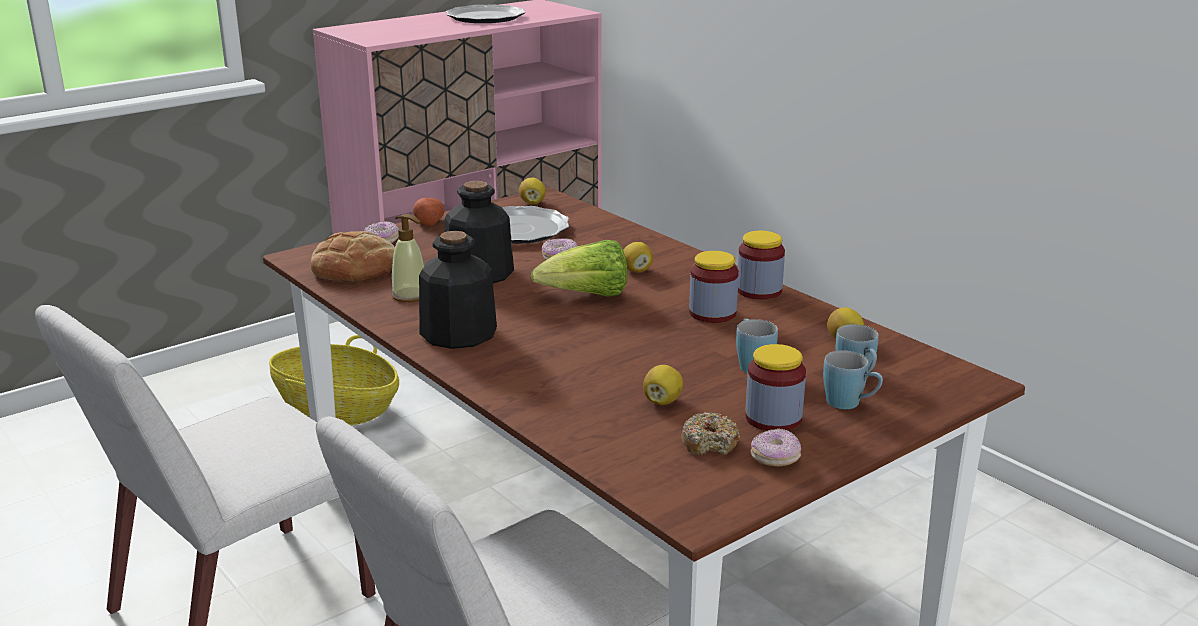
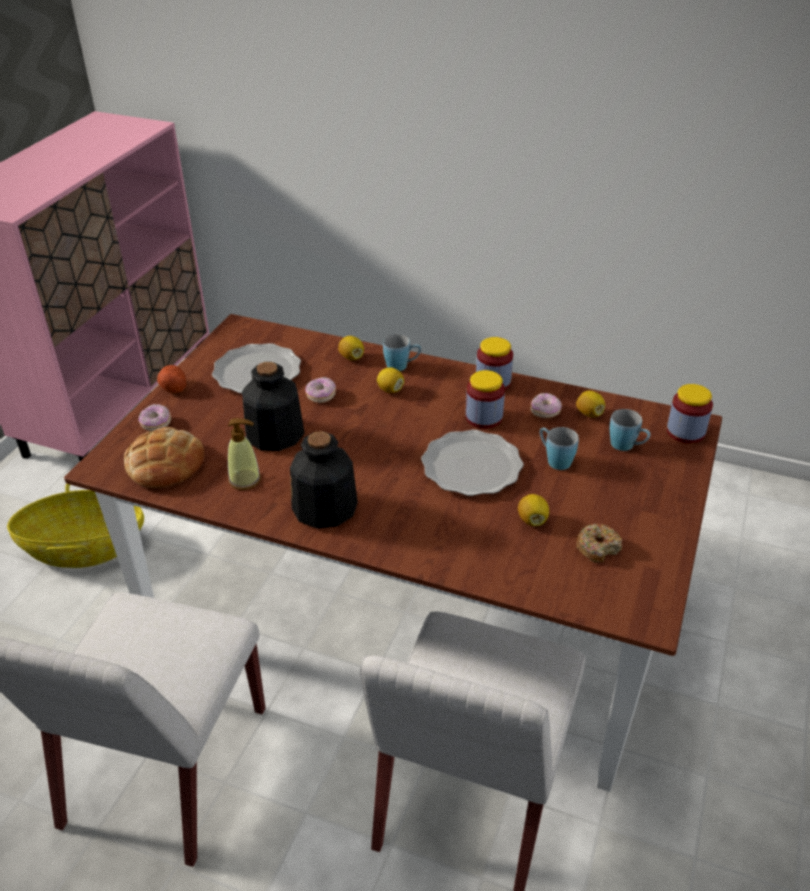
camera: 30 degrees left, 15 degrees up
plate [446,4,525,23] -> plate moved to [421,430,524,496]
lemon [519,178,546,204] -> lemon moved to [338,336,364,360]
lettuce [531,240,627,297] -> none
jar [745,344,806,431] -> jar moved to [667,384,713,444]
donut [751,428,801,466] -> donut moved to [530,393,562,418]
blue mug [823,350,883,409] -> blue mug moved to [383,334,421,371]

